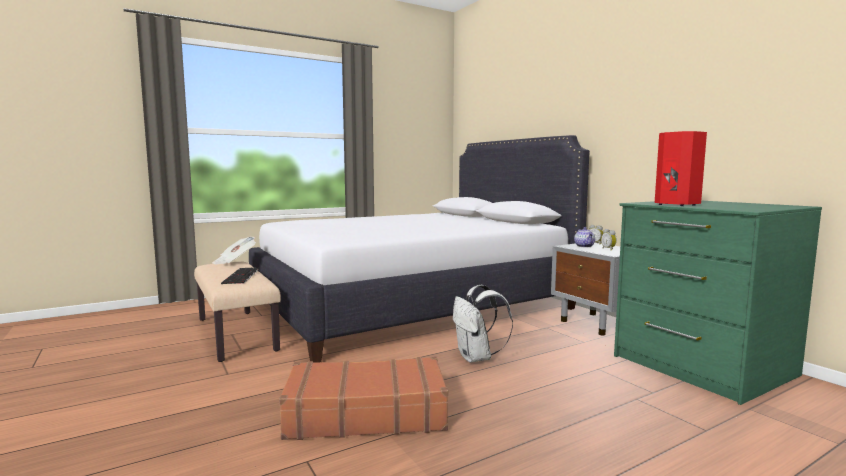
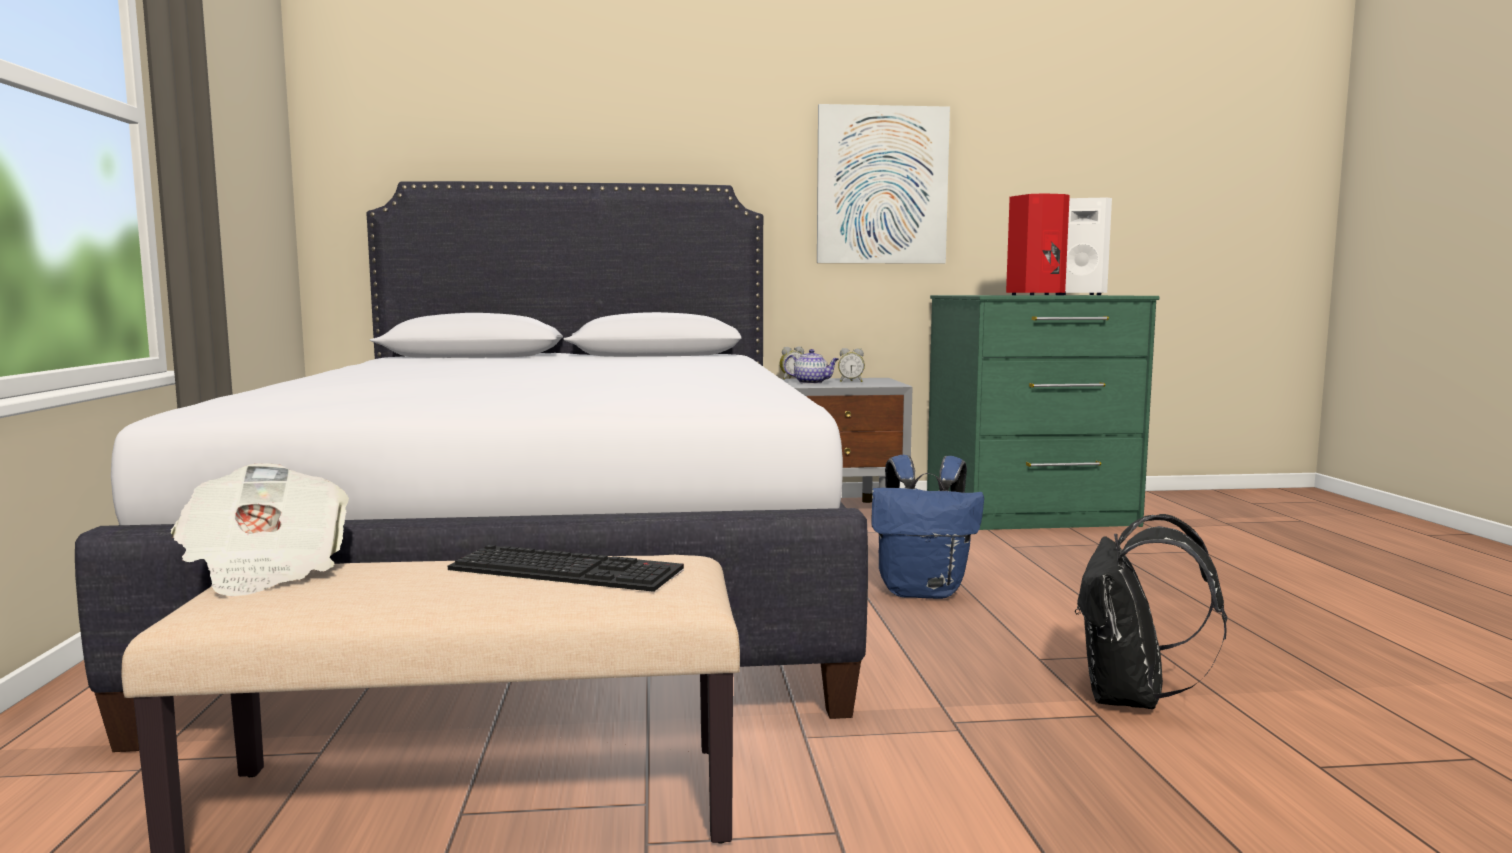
camera: 65 degrees left, 0 degrees up
brown suitcase [279,357,448,440] -> black backpack [1075,514,1227,709]
white backpack [453,285,513,363] -> blue backpack [872,455,984,599]
none -> picture [817,104,950,264]
none -> white speaker [1060,197,1112,295]

